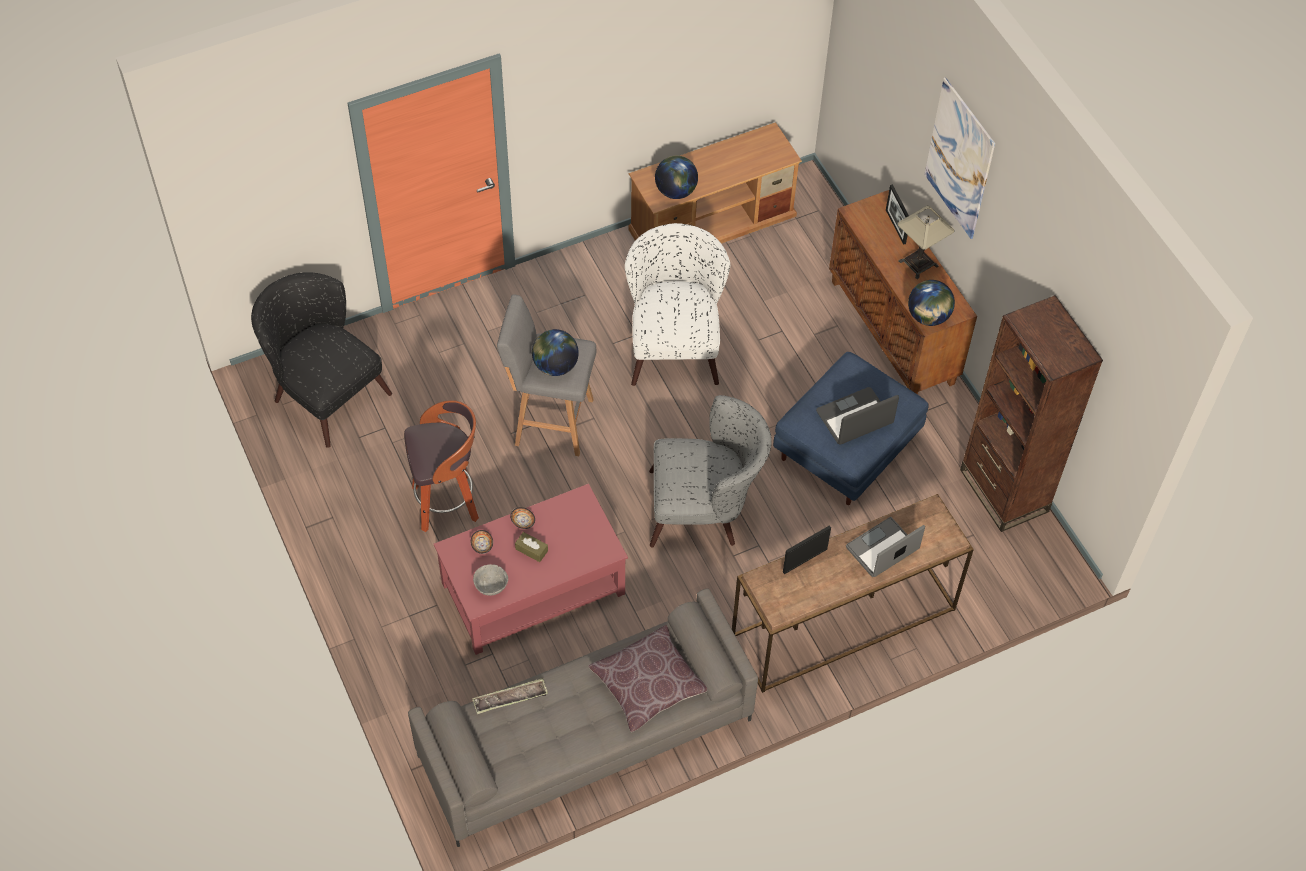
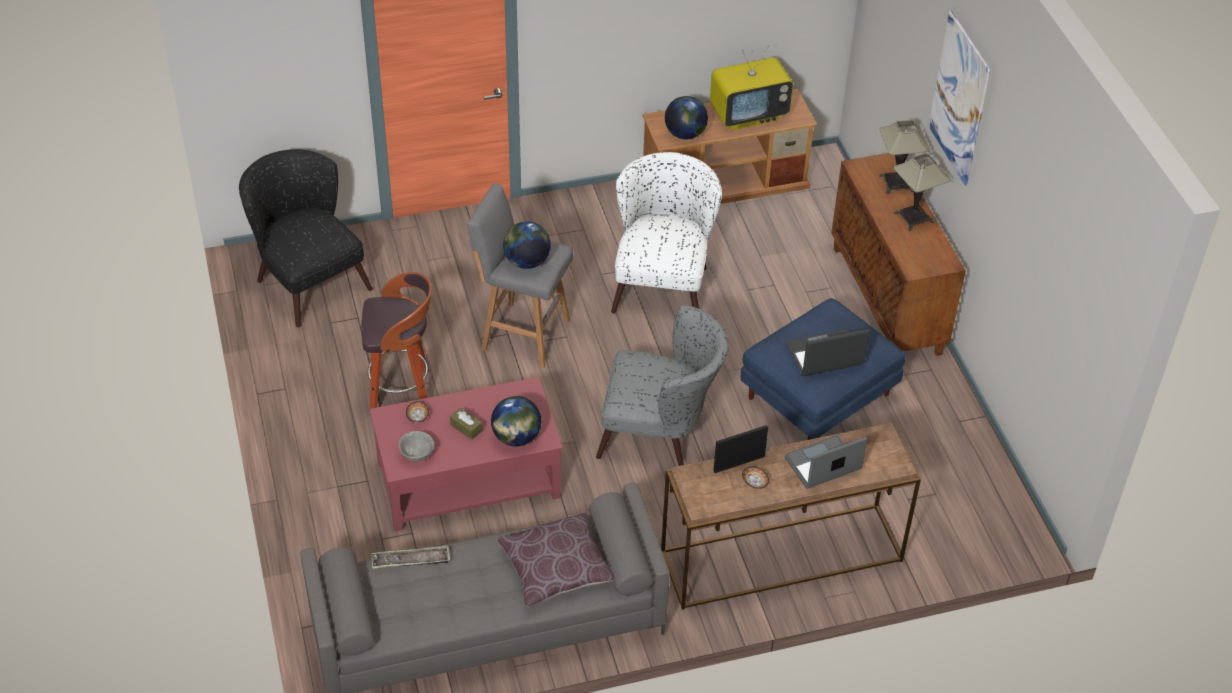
camera: 10 degrees right, 10 degrees down
bowl [510,507,535,529] -> bowl moved to [742,466,769,489]
picture frame [886,184,909,245] -> table lamp [879,120,930,194]
globe [908,280,955,326] -> globe moved to [491,396,541,446]
brown bookcase [960,295,1103,532] -> none
none -> television [710,45,793,130]

